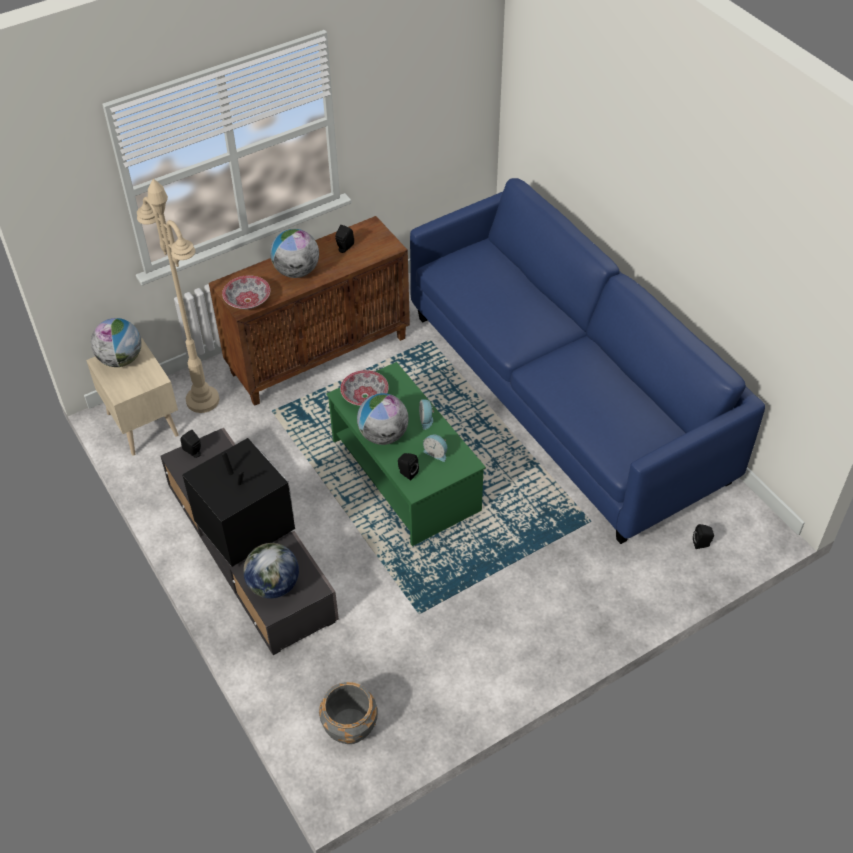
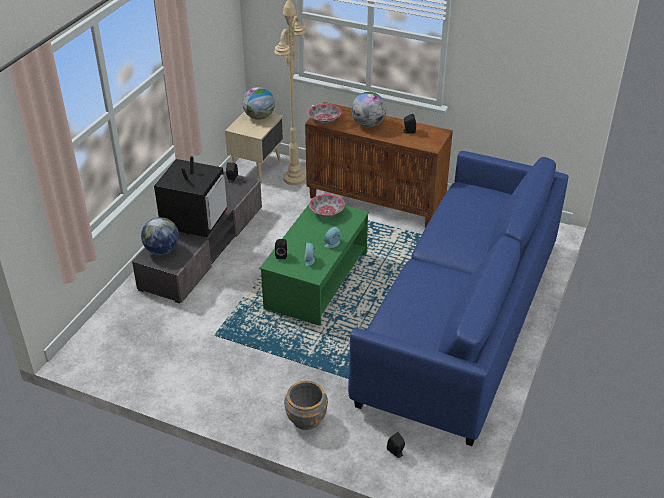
camera: 55 degrees right, 10 degrees down
grey planter [319,682,378,744] -> grey planter moved to [284,381,328,430]
globe [357,393,409,445] -> none

